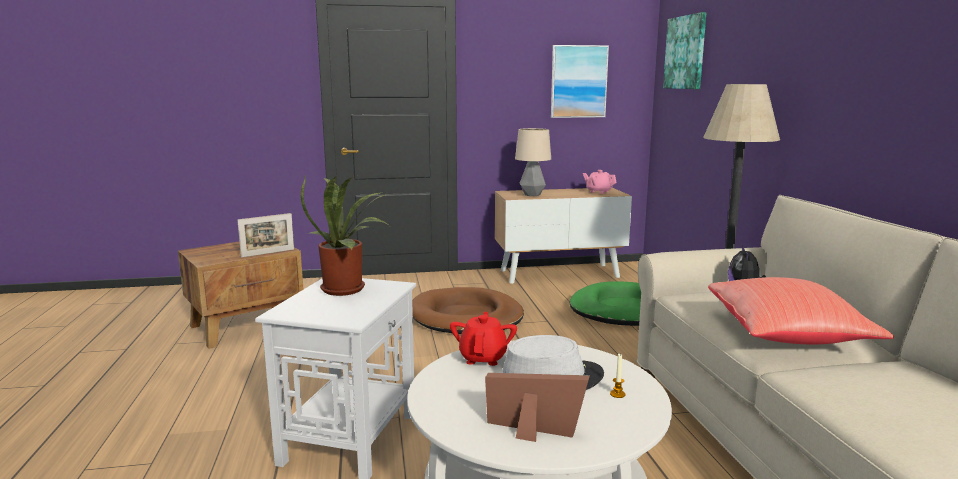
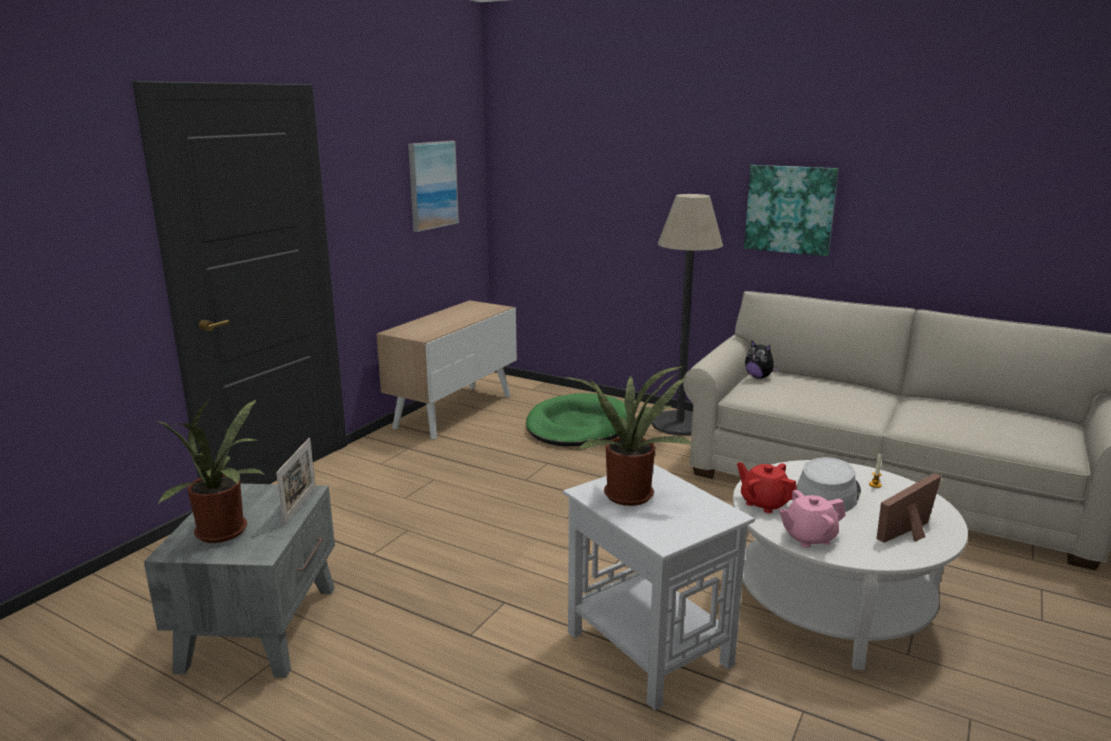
camera: 50 degrees left, 5 degrees up
brown side table [178,241,303,349] -> grey side table [144,484,335,678]
brown dog bed [412,287,524,334] -> none
table lamp [515,128,551,196] -> none
pink teapot [583,170,617,194] -> pink teapot moved to [779,490,845,548]
picture [663,12,706,89] -> picture moved to [744,165,838,256]
red pillow [708,277,894,344] -> none
none -> potted plant [157,398,263,543]

